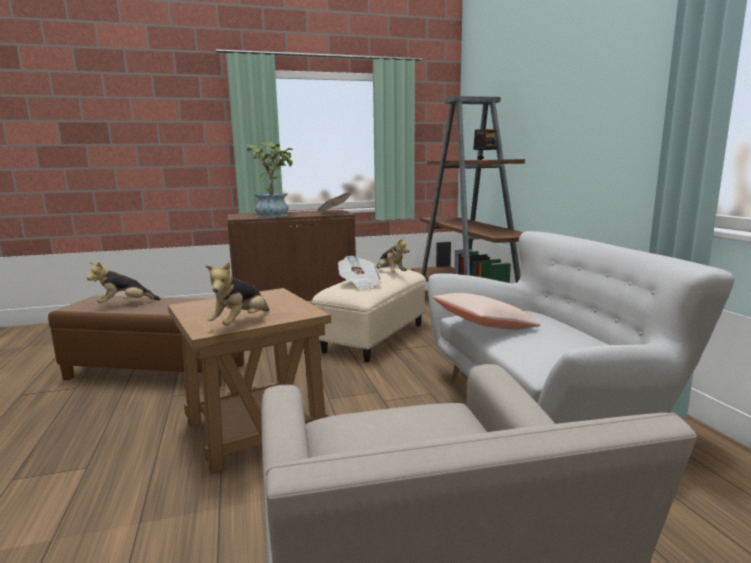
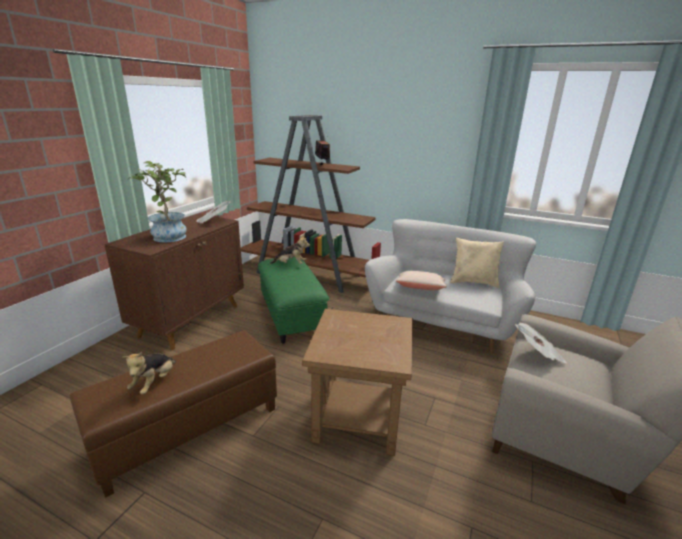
camera: 50 degrees left, 10 degrees up
plush toy [206,262,269,326] -> none
beige ottoman [312,268,426,362] -> green ottoman [258,257,330,344]
newspaper [338,256,382,290] -> newspaper moved to [515,323,567,363]
none -> beige pillow [450,238,504,288]

